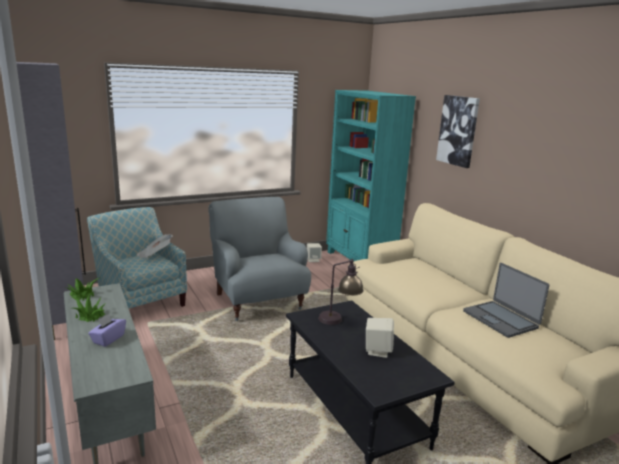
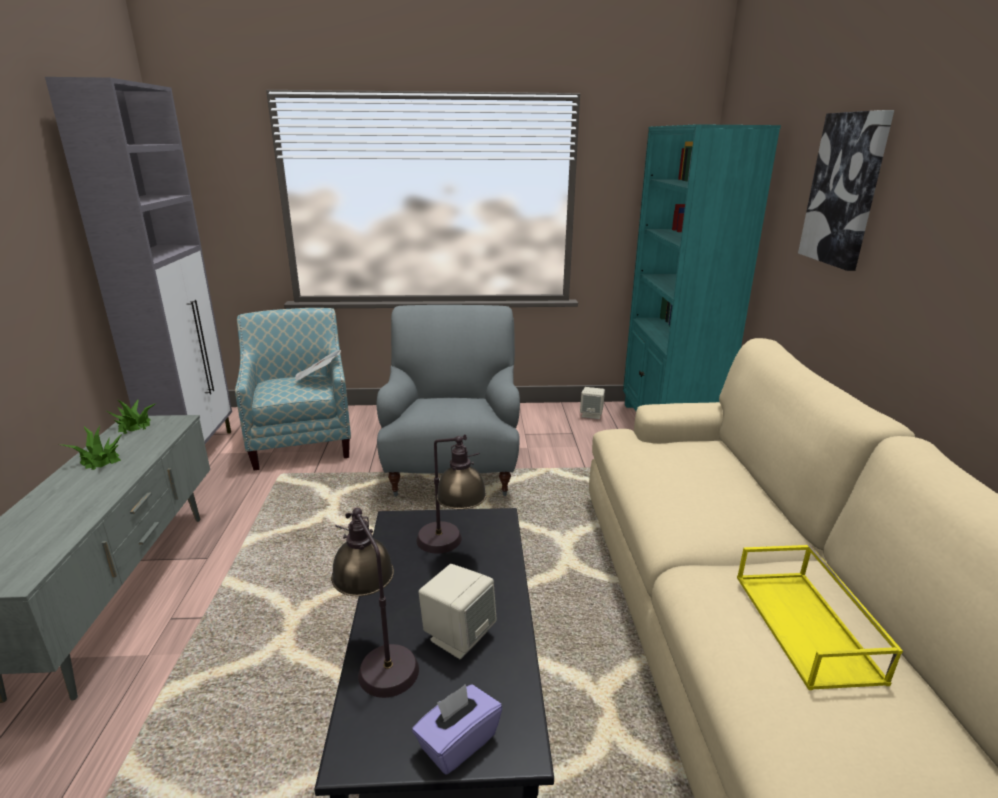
camera: 25 degrees right, 5 degrees up
purple tissue box [88,313,126,347] -> purple tissue box moved to [412,684,502,775]
laptop [463,263,549,338] -> yellow tray [737,545,903,690]
none -> table lamp [331,508,419,698]

